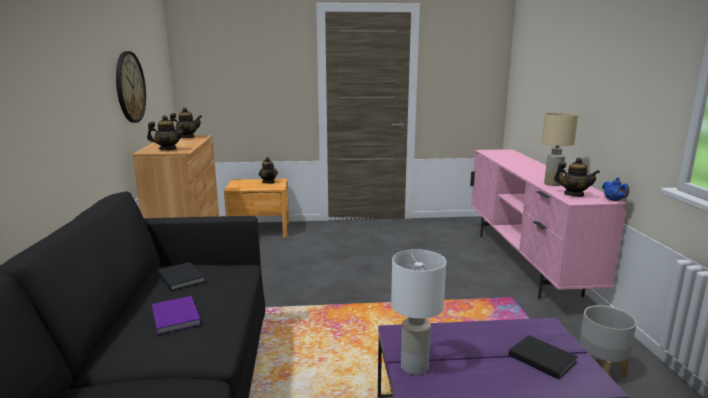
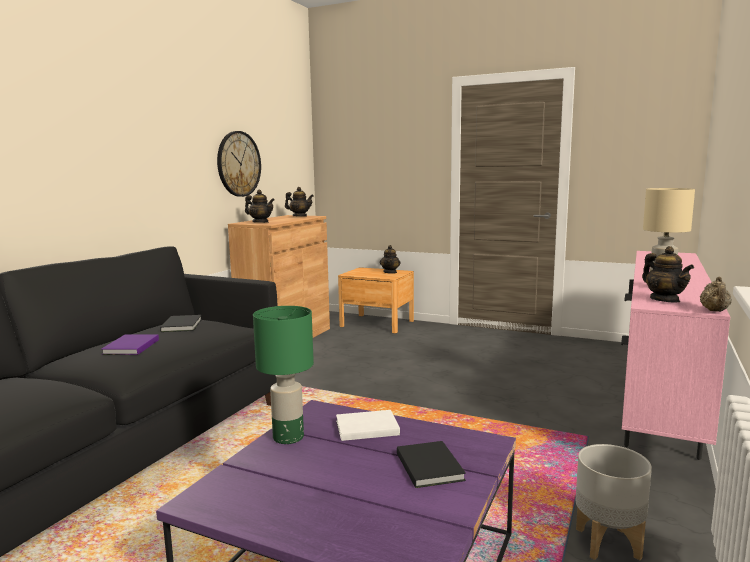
camera: 30 degrees right, 5 degrees down
white table lamp [391,249,446,375] -> green table lamp [253,306,314,444]
blue teapot [602,177,629,201] -> beige teapot [700,277,732,312]
none -> white book [336,410,400,441]

